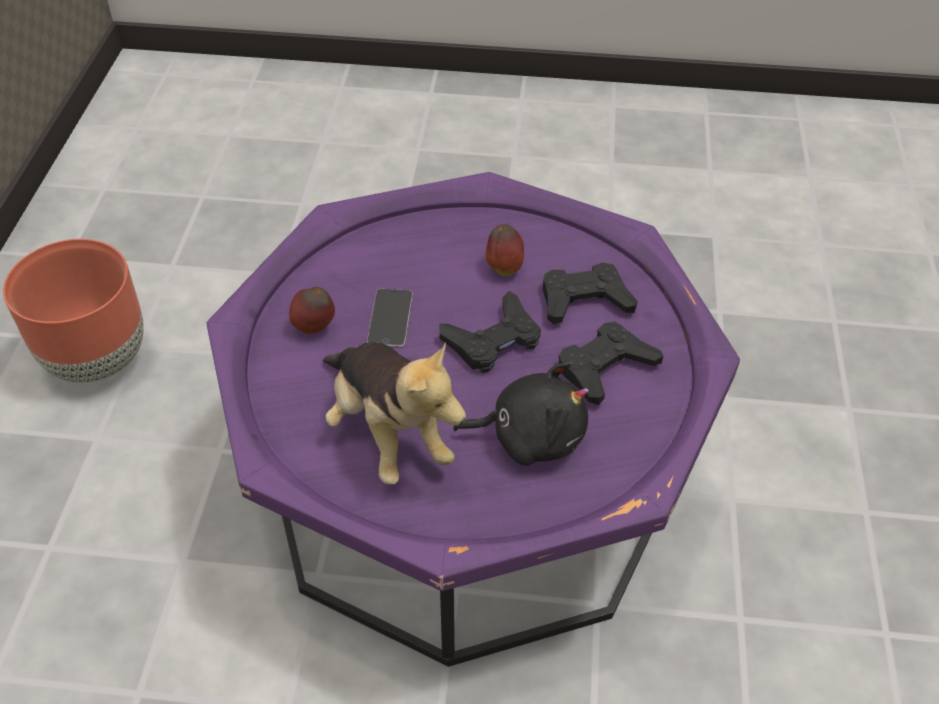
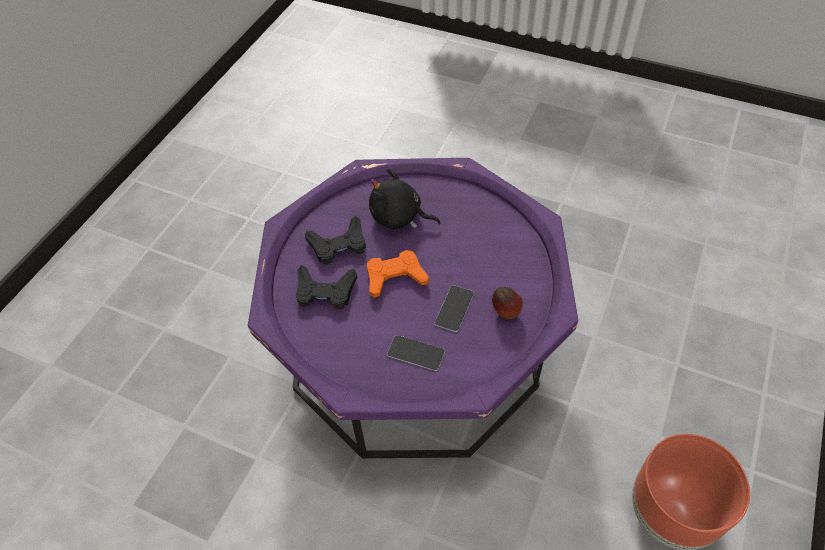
camera: 160 degrees left, 5 degrees up
plush toy [323,342,466,485] -> none
black game controller [439,291,541,373] -> orange game controller [367,250,429,298]
apple [485,224,524,276] -> none
none -> phone [387,335,445,371]

